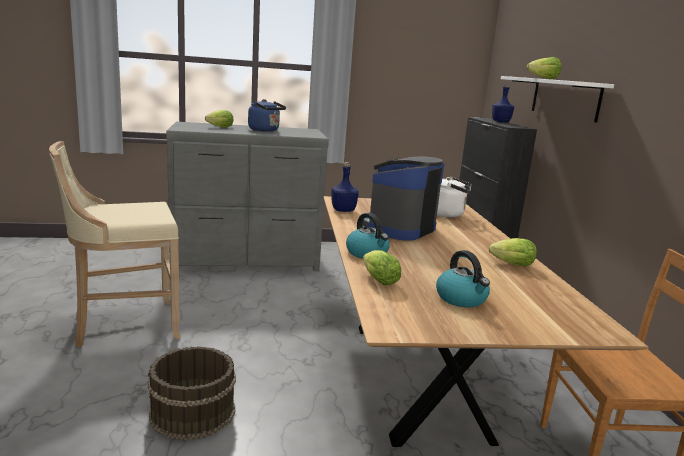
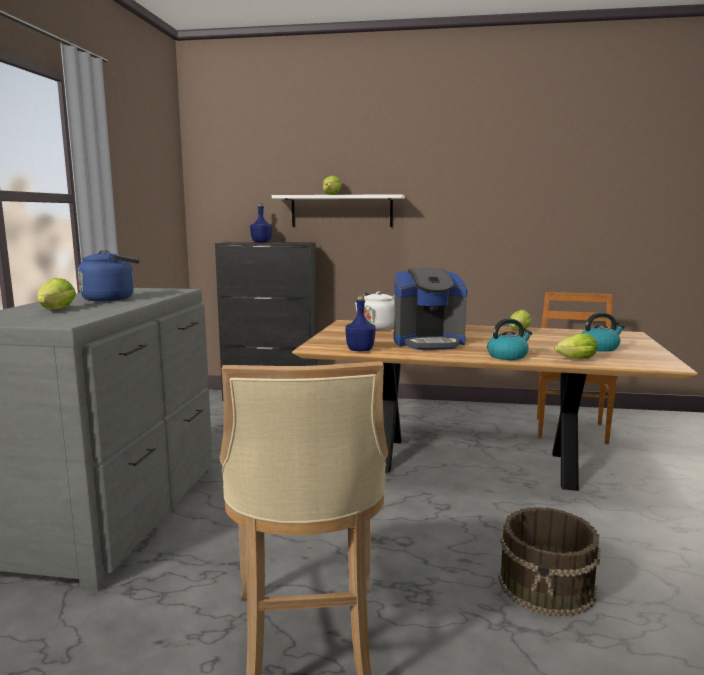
camera: 70 degrees left, 5 degrees down
coffee machine [363,156,444,241] -> coffee machine turned 60 degrees counterclockwise [394,268,468,350]

